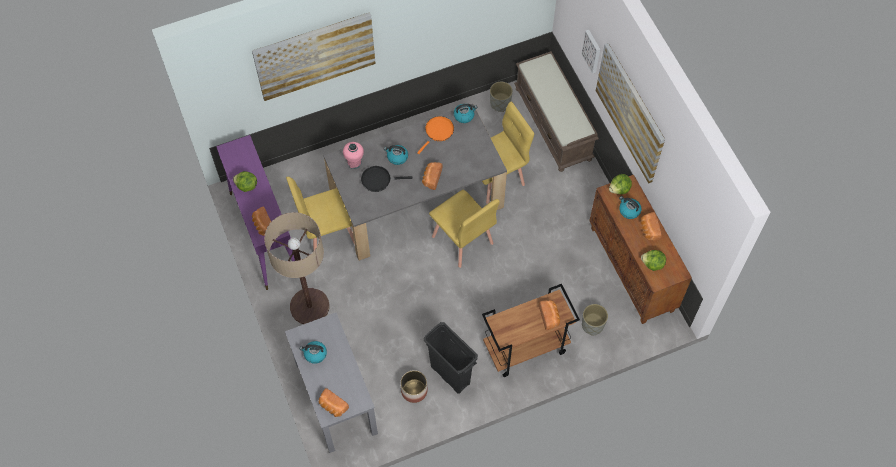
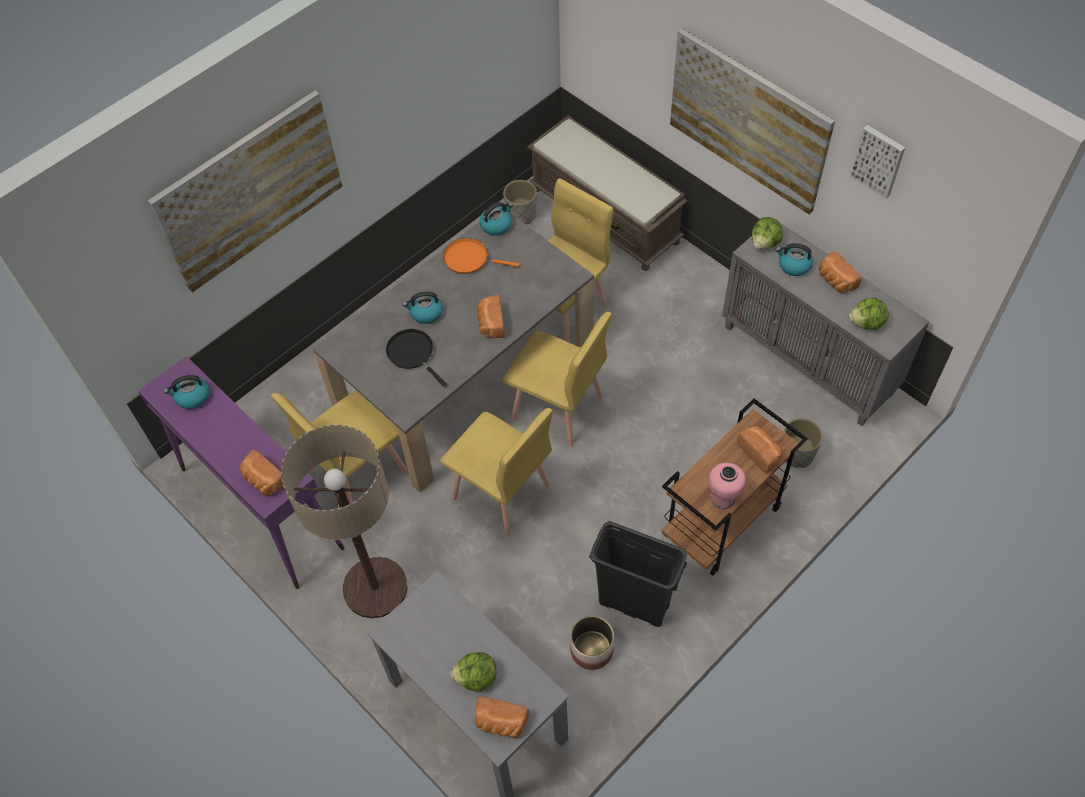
camera: 20 degrees left, 5 degrees down
lettuce [233,171,257,192] -> lettuce moved to [450,652,496,692]
kettle [299,341,327,364] -> kettle moved to [164,375,209,409]
pink vase [343,142,364,169] -> pink vase moved to [708,463,746,509]
black frying pan [361,166,412,192] -> black frying pan turned 75 degrees clockwise [386,329,447,387]
orange frying pan [417,116,454,154] -> orange frying pan turned 90 degrees counterclockwise [443,238,520,274]
picture [582,30,600,74] -> picture moved to [850,125,905,199]
brown cabinet [589,175,692,324] -> grey cabinet [722,223,930,426]
none -> yellow chair [440,408,553,536]

